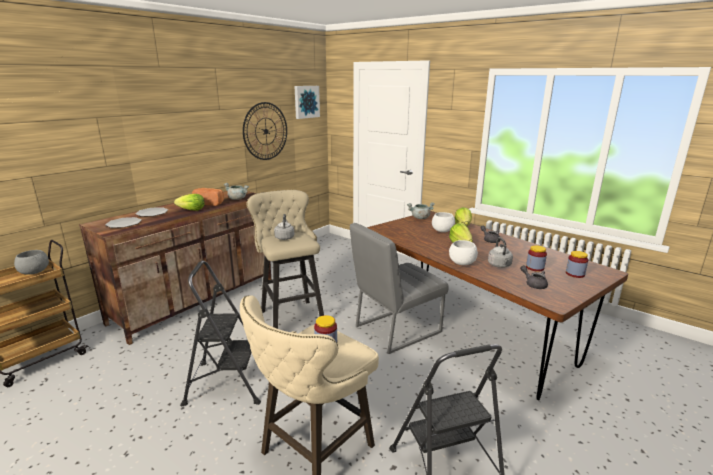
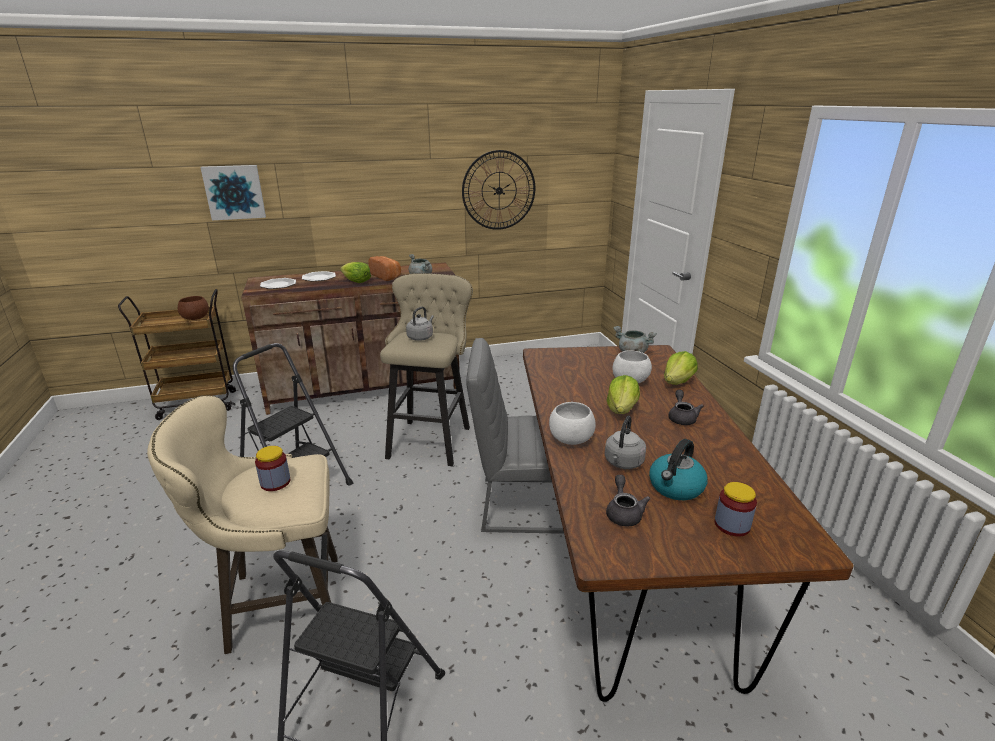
camera: 35 degrees right, 5 degrees up
grey bowl [14,250,49,275] -> brown bowl [178,296,209,320]
picture [294,86,320,119] -> picture moved to [200,165,266,220]
jar [526,245,547,272] -> kettle [649,439,708,500]

